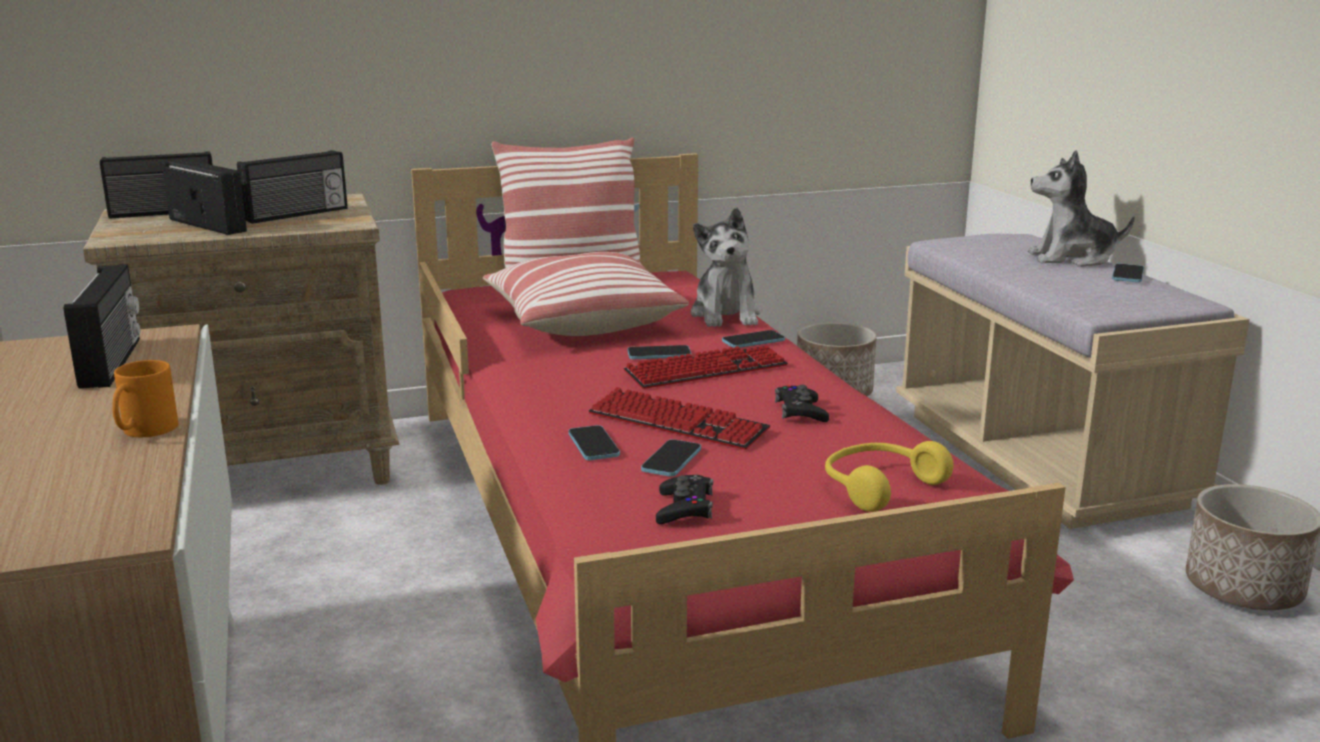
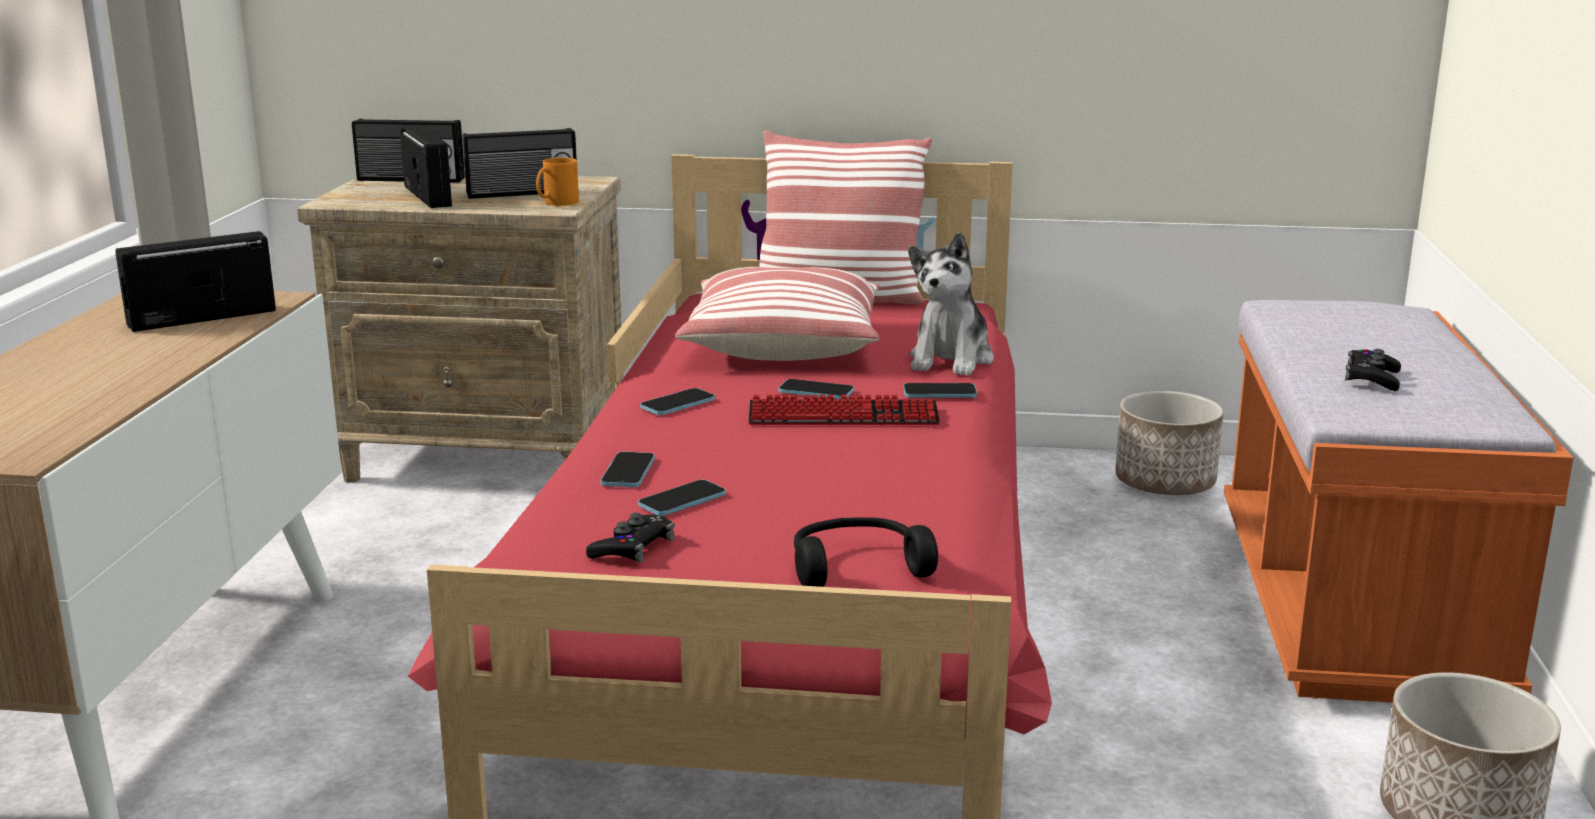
camera: 25 degrees right, 0 degrees up
radio [64,264,140,389] -> radio turned 135 degrees counterclockwise [115,231,276,332]
orange mug [112,360,178,437] -> orange mug moved to [536,157,579,206]
keyboard [589,387,770,450] -> none
black game controller [775,385,829,422] -> black game controller moved to [1345,349,1401,391]
yellow headphones [825,441,953,512] -> black headphones [794,517,938,587]
beige bench [896,234,1250,529] -> orange bench [1224,300,1573,703]
plush toy [1028,150,1135,267] -> none
phone [1112,264,1144,282] -> phone moved to [640,388,715,415]

